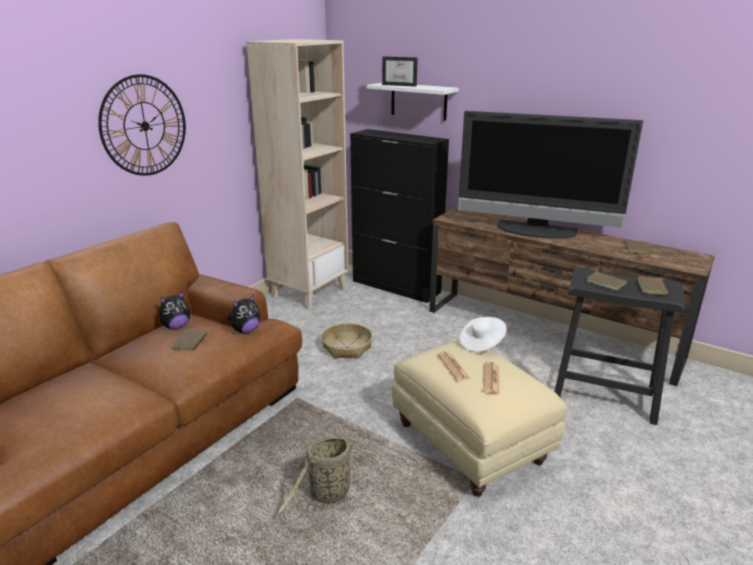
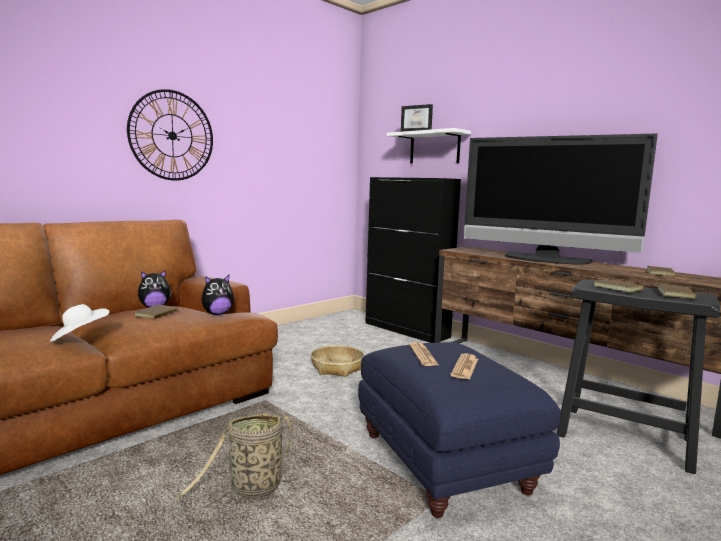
camera: 10 degrees right, 15 degrees down
beige bookcase [246,39,349,310] -> none
beige ottoman [392,340,567,497] -> blue ottoman [358,342,561,518]
white hat [460,317,507,352] -> white hat moved to [50,304,110,342]

